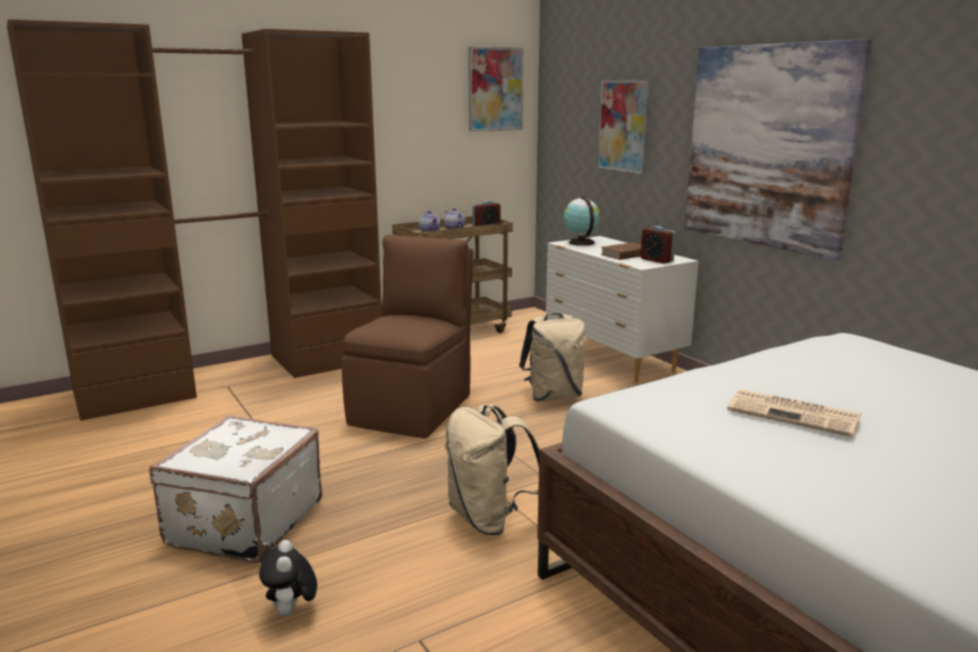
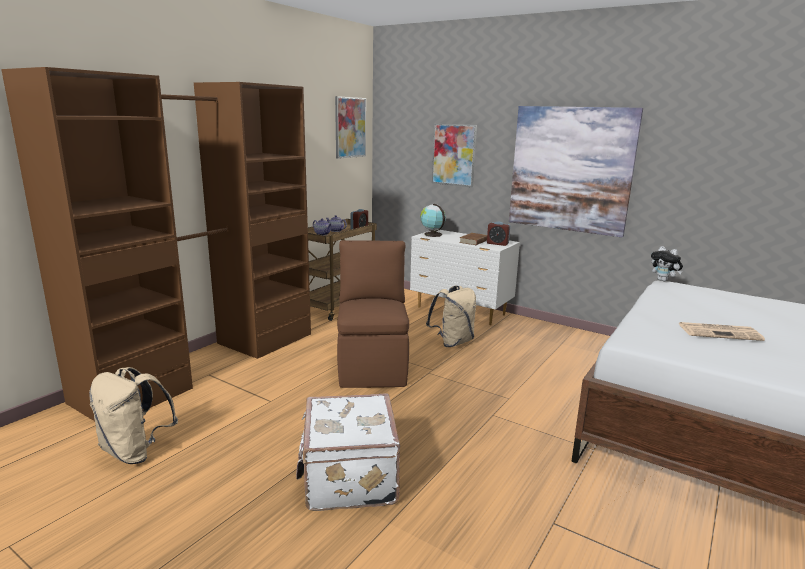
camera: 25 degrees left, 0 degrees up
plush toy [259,540,317,617] -> plush toy moved to [651,246,683,282]
beige backpack [445,404,540,535] -> beige backpack moved to [89,367,178,464]

